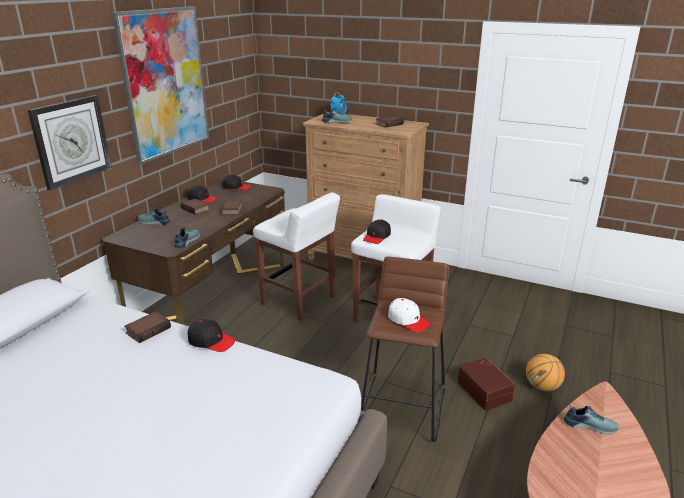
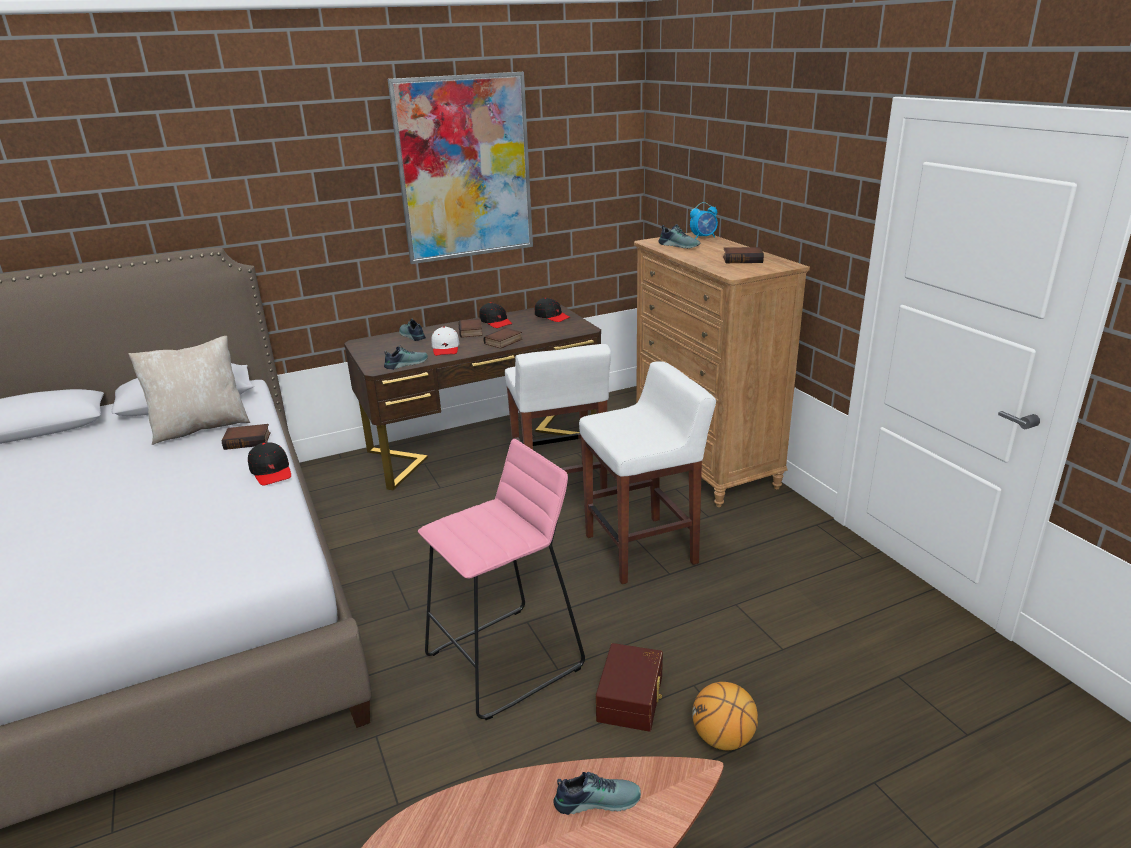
camera: 40 degrees right, 0 degrees up
wall clock [28,95,112,190] -> none
brown stool [361,257,449,442] -> pink stool [418,439,585,720]
black cap [363,219,391,244] -> none
white cap [388,298,431,332] -> white cap moved to [431,327,459,356]
shoe [564,405,619,434] -> shoe turned 60 degrees counterclockwise [553,772,641,815]
none -> beige pillow [128,336,250,445]

